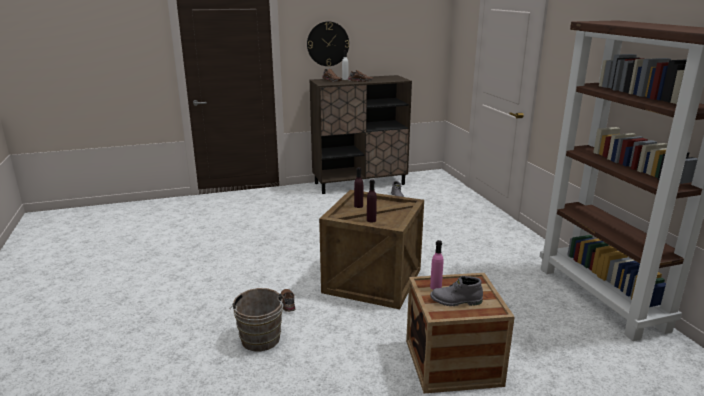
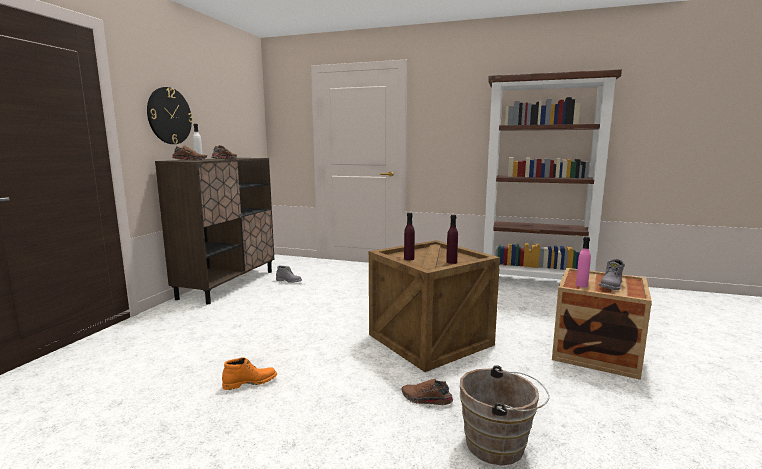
camera: 55 degrees left, 10 degrees down
none -> orange boot [222,357,277,390]

